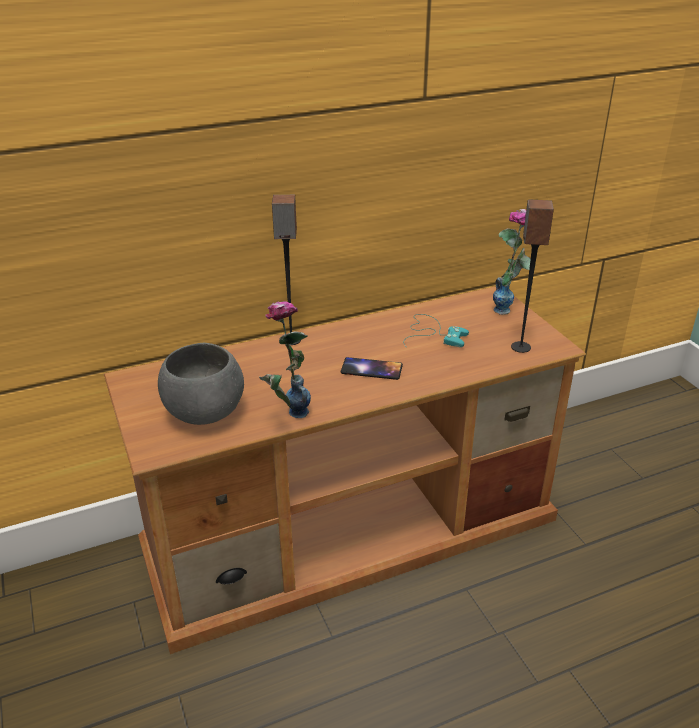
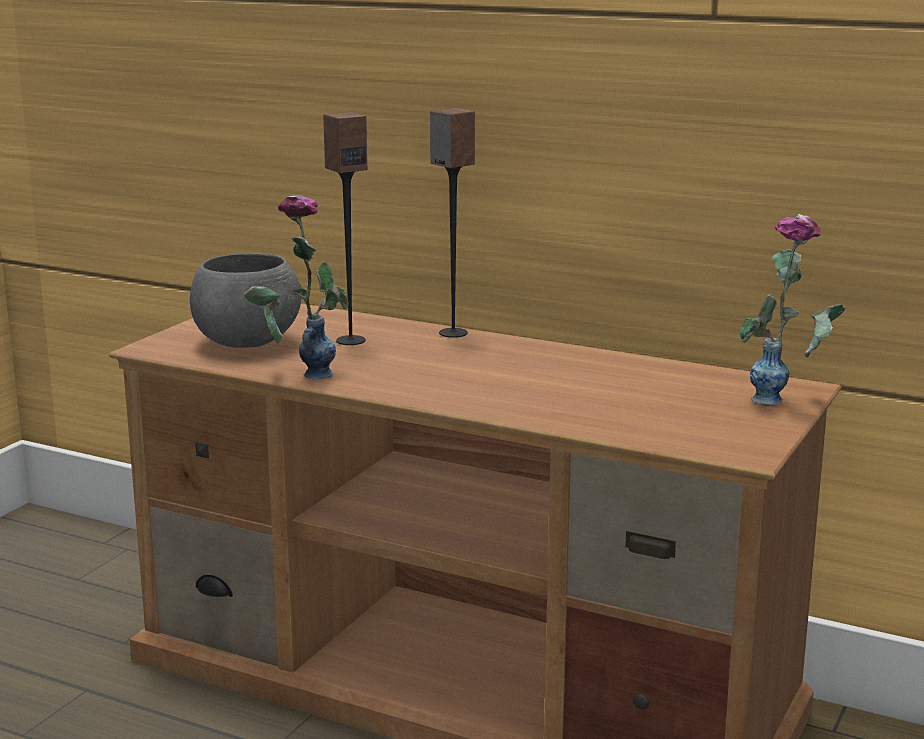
camera: 50 degrees right, 15 degrees down
phone [341,357,403,380] -> none
turquoise game controller [404,314,469,347] -> none
speaker [511,199,554,353] -> speaker moved to [323,112,367,345]

